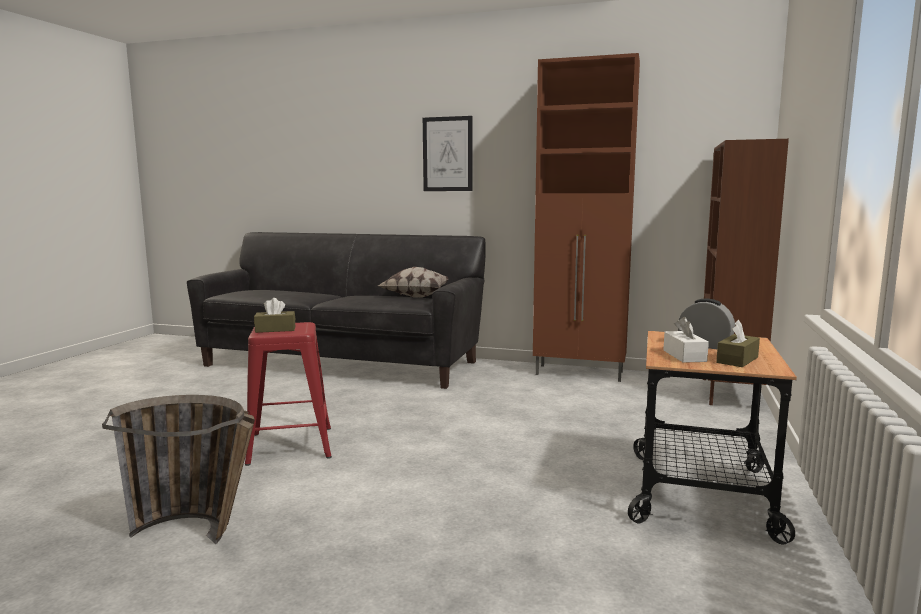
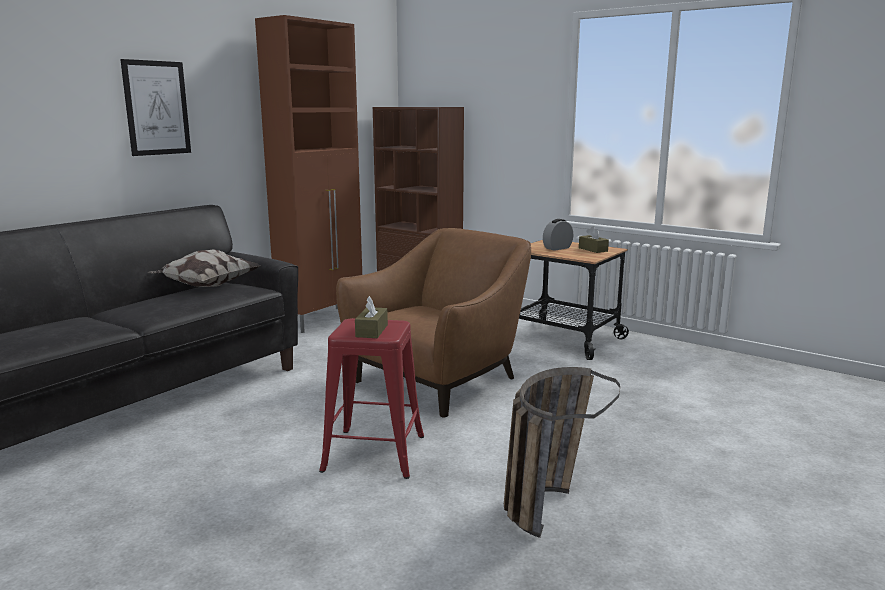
camera: 70 degrees left, 5 degrees up
white tissue box [663,317,709,363] -> none
none -> brown armchair [336,228,531,418]

